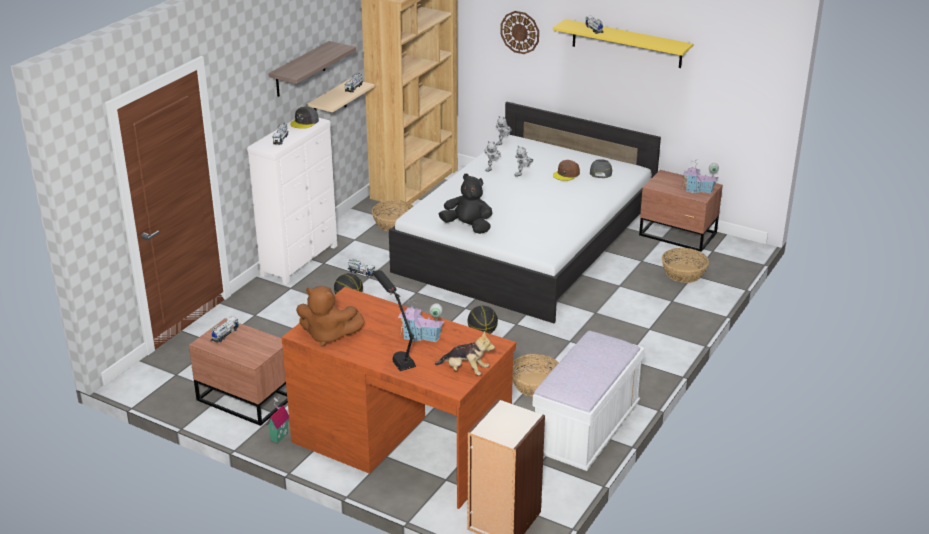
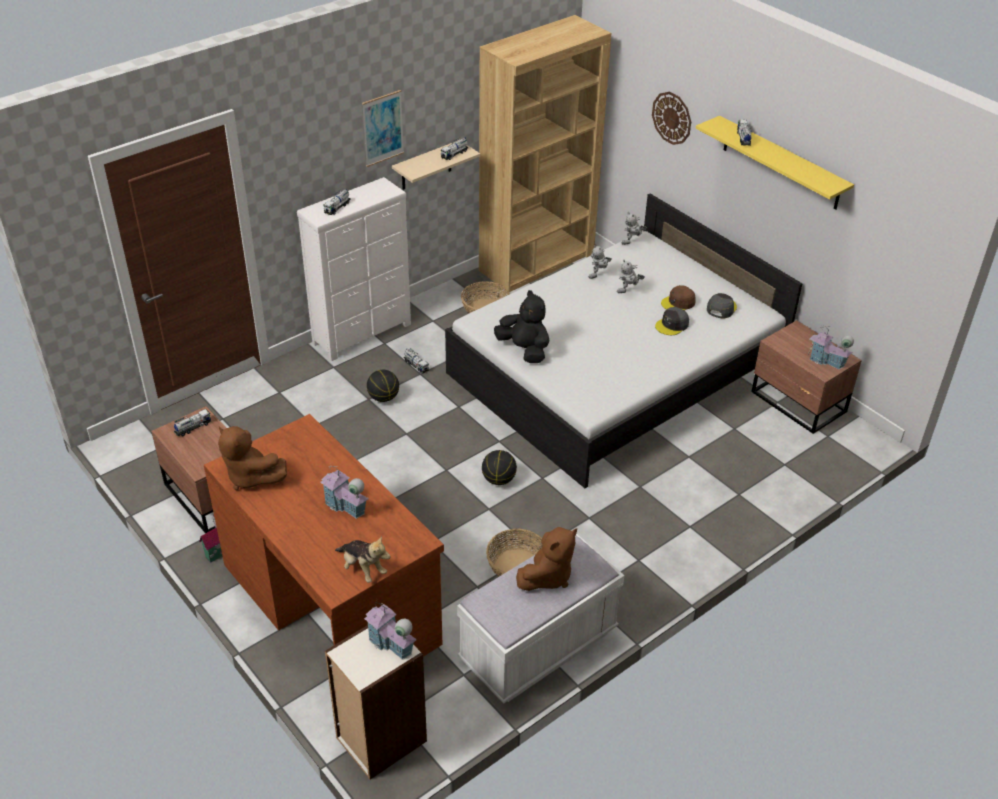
camera: 20 degrees right, 10 degrees up
shelf [268,41,356,97] -> picture [362,90,404,167]
grey cap [290,107,319,129] -> grey cap moved to [655,307,689,335]
black table lamp [373,270,416,371] -> none
basket [662,248,709,283] -> none
none -> toy house [364,599,417,660]
none -> brown plush toy [516,527,577,591]

